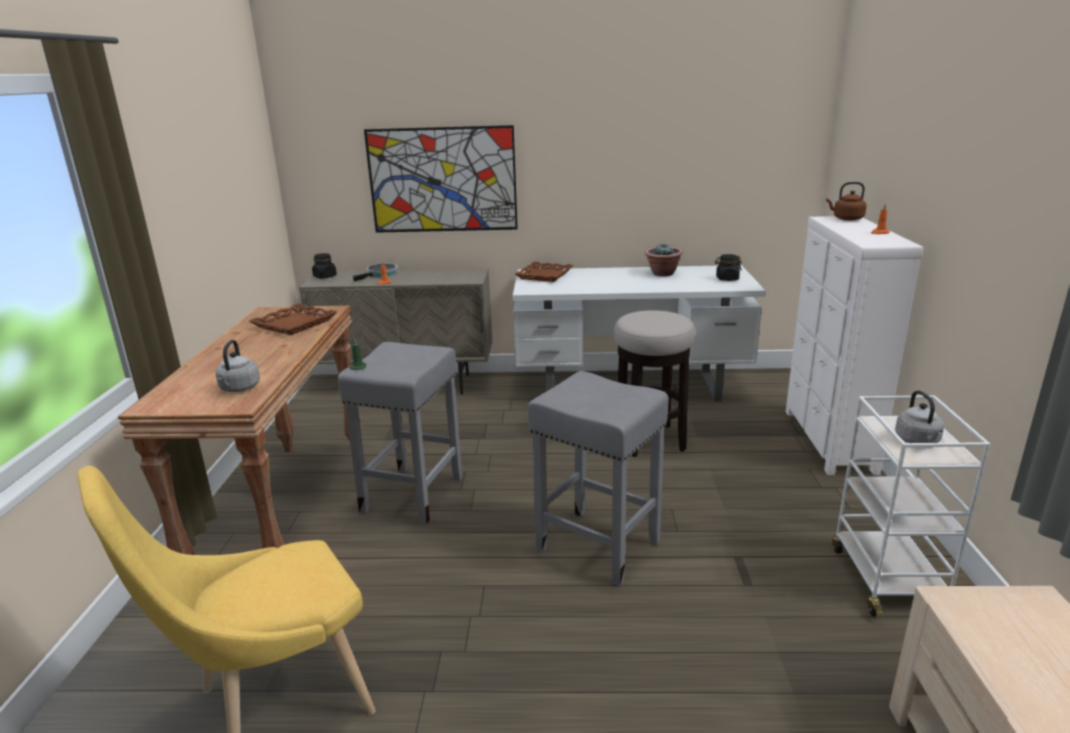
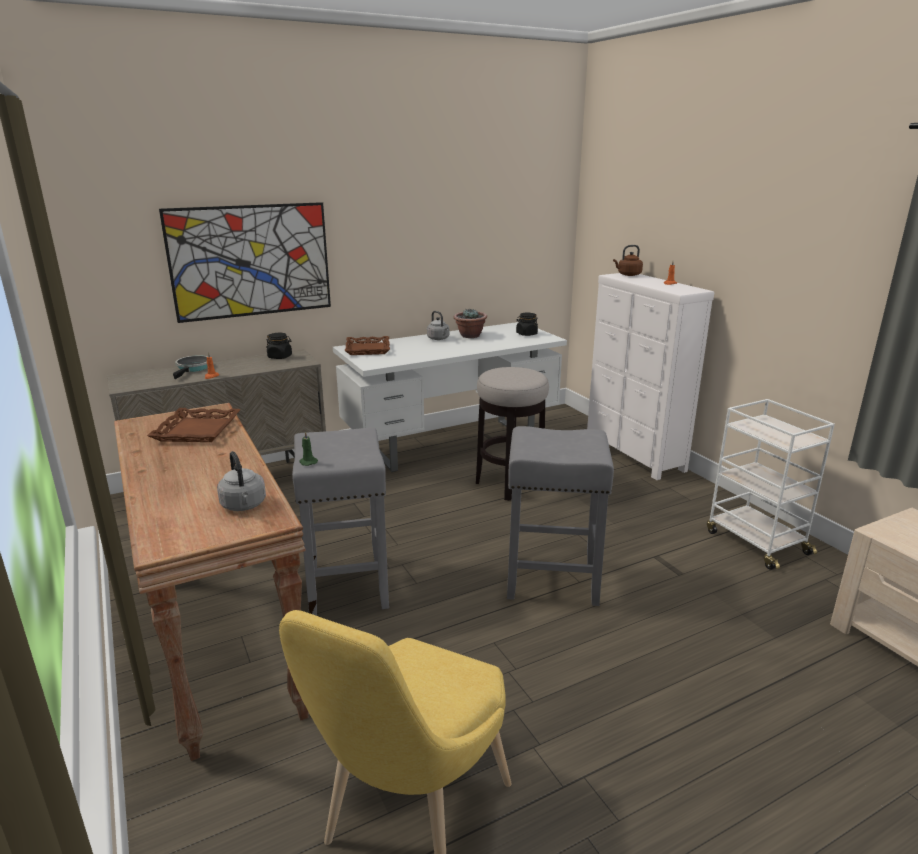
camera: 30 degrees left, 0 degrees up
black jar [312,253,337,279] -> black jar moved to [266,333,292,359]
grey kettle [895,390,944,443] -> grey kettle moved to [427,311,450,340]

